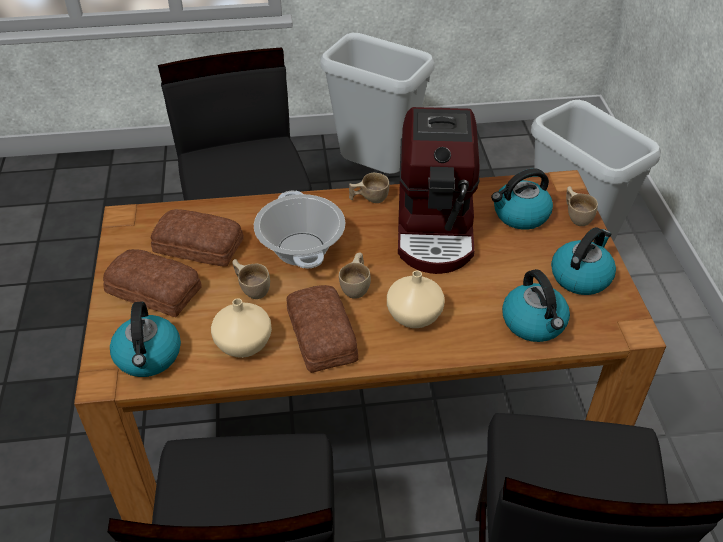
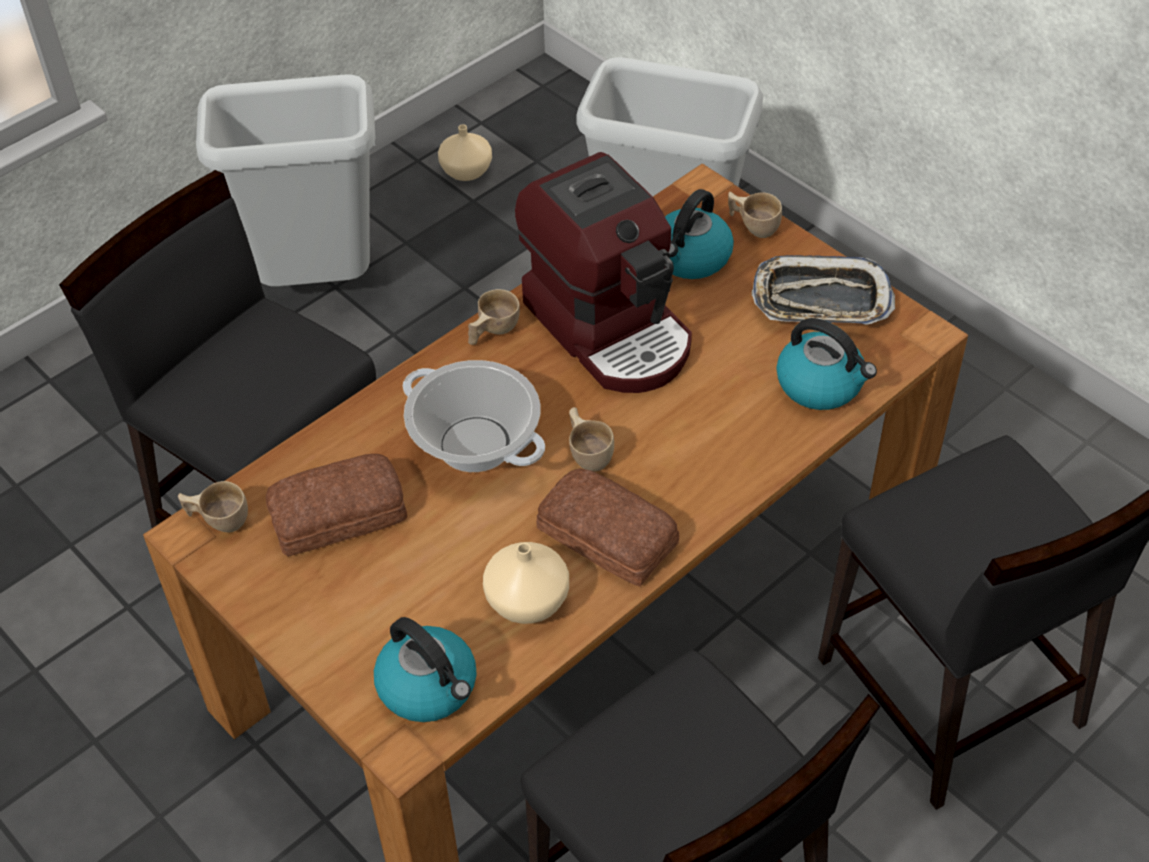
camera: 35 degrees left, 5 degrees up
bread [103,249,202,317] -> none
beige cup [232,259,270,299] -> beige cup moved to [178,481,248,532]
beige vase [387,271,445,328] -> beige vase moved to [438,124,492,181]
kettle [551,227,616,295] -> tray [752,255,895,325]

